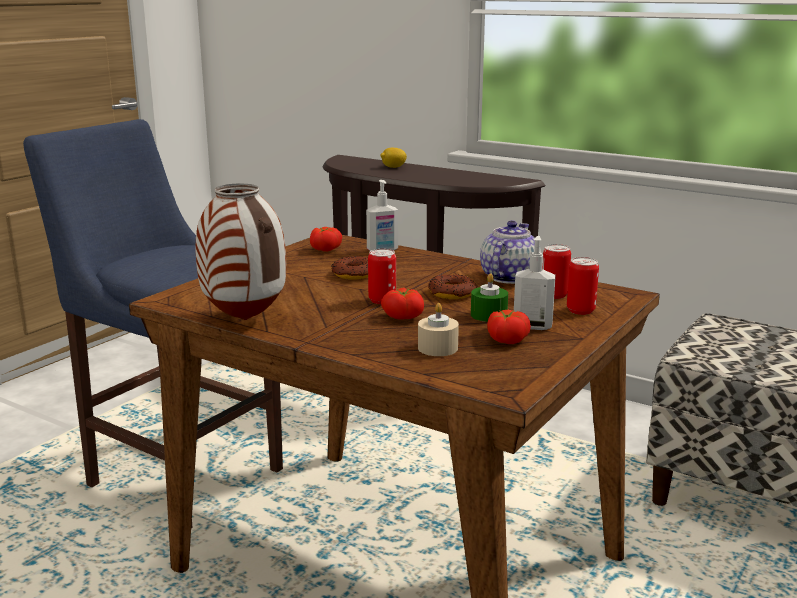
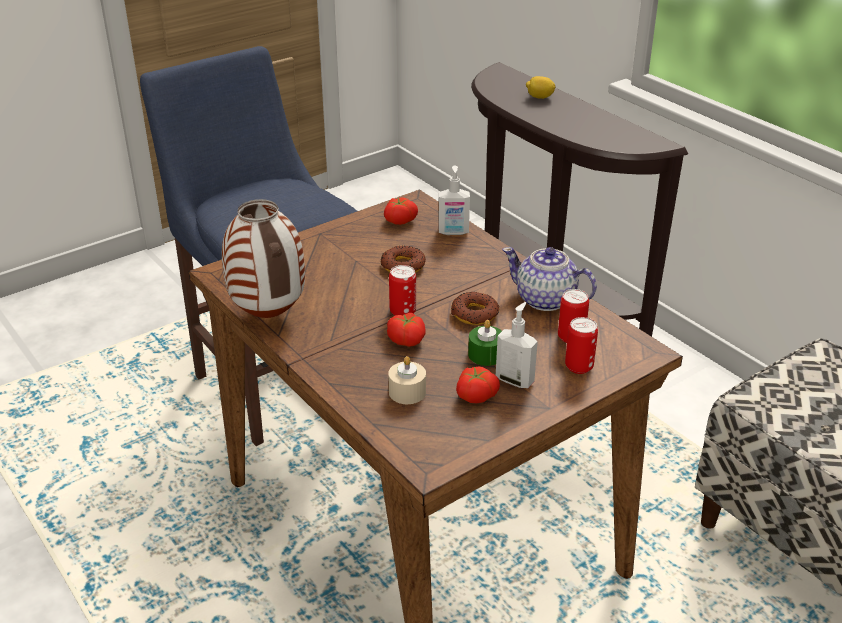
camera: 20 degrees right, 15 degrees up
teapot [480,220,541,284] -> teapot turned 105 degrees counterclockwise [502,247,597,311]

